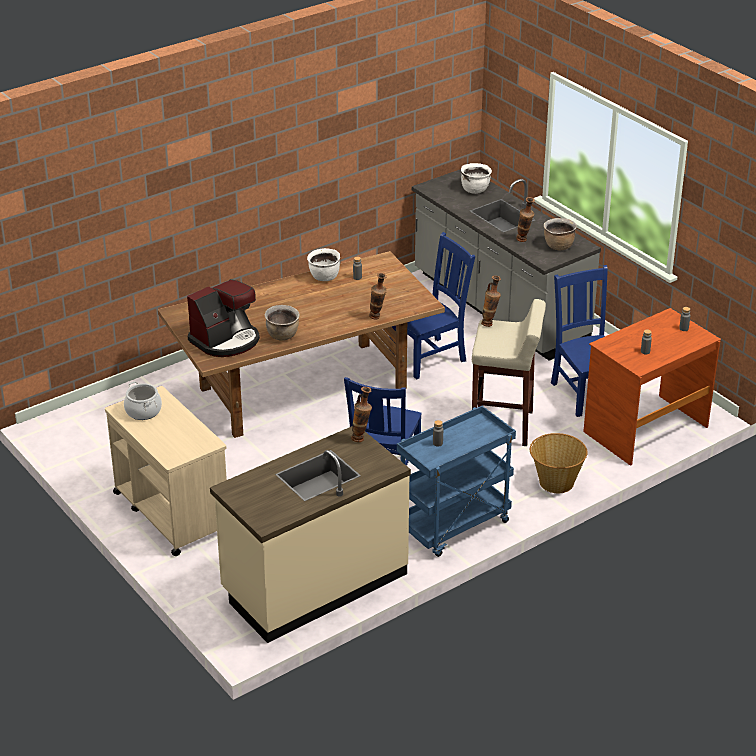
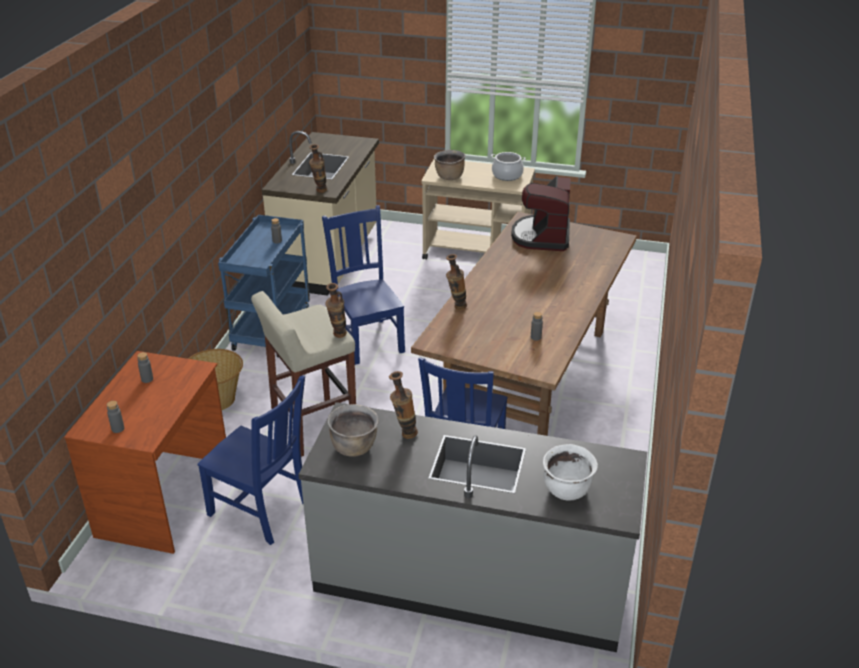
camera: 140 degrees right, 0 degrees up
brown cooking pot [264,305,300,341] -> brown cooking pot moved to [434,150,466,180]
white cooking pot [307,248,340,281] -> none

